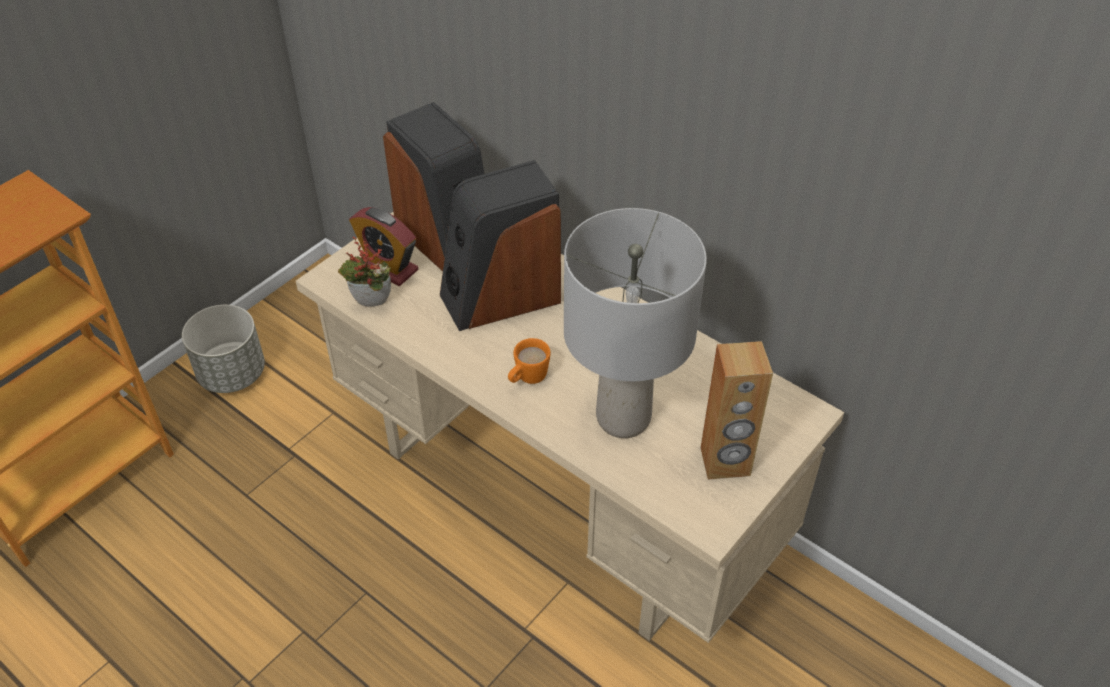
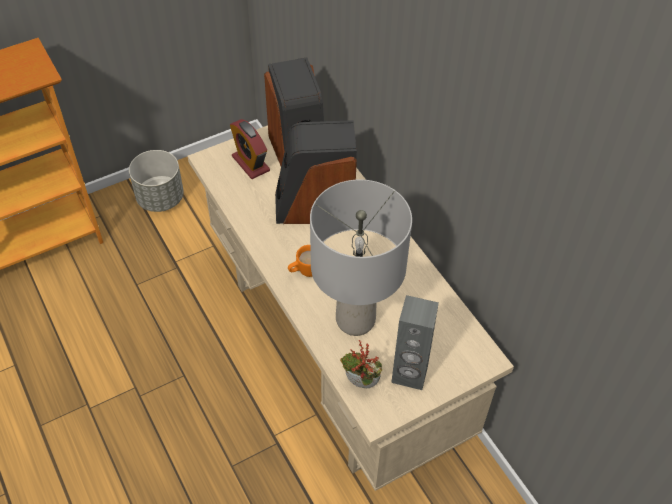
camera: 20 degrees right, 5 degrees up
potted plant [338,237,391,307] -> potted plant moved to [340,340,383,388]
brown speaker [701,341,773,480] -> grey speaker [391,295,439,390]

